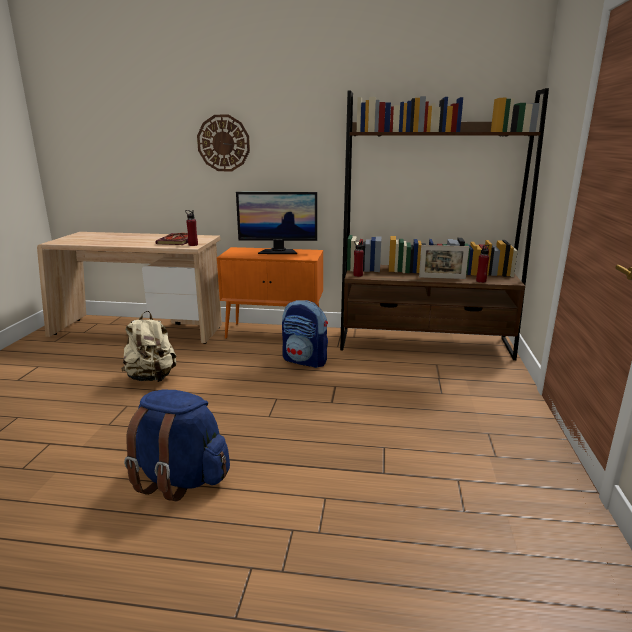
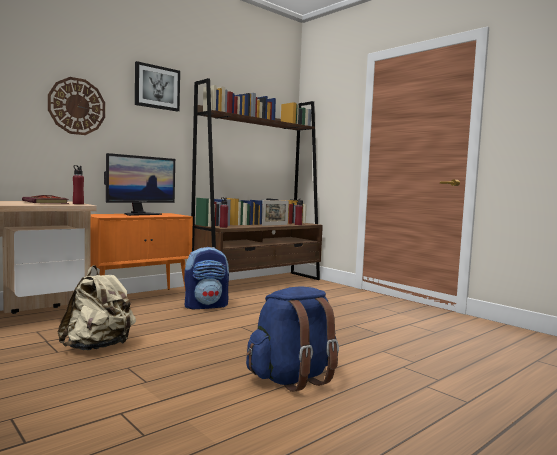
camera: 50 degrees left, 15 degrees down
none -> picture [135,61,180,112]

